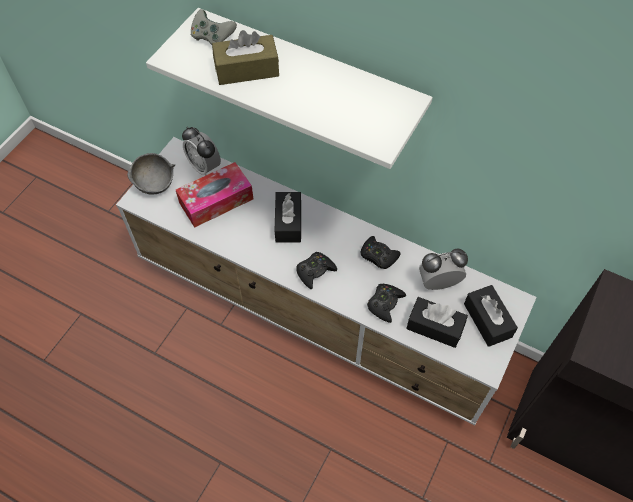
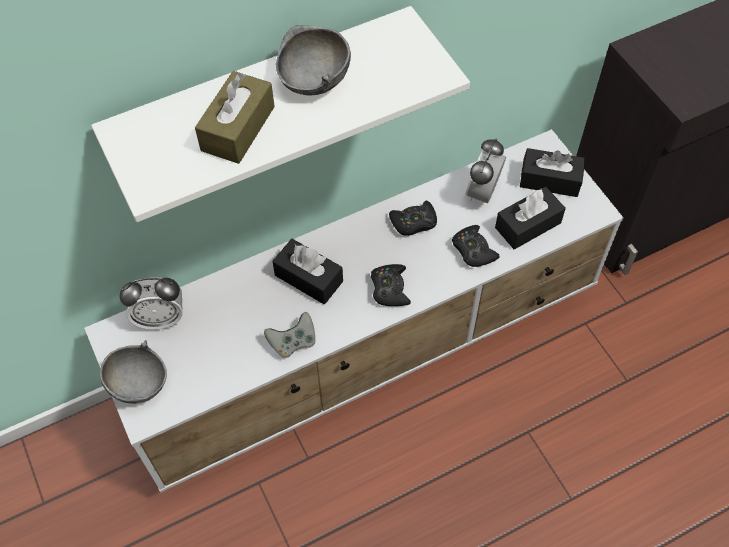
camera: 55 degrees left, 0 degrees up
tissue box [176,162,253,228] -> none
grey game controller [191,9,237,45] -> grey game controller moved to [264,312,315,358]
none -> grey bowl [276,25,351,95]

